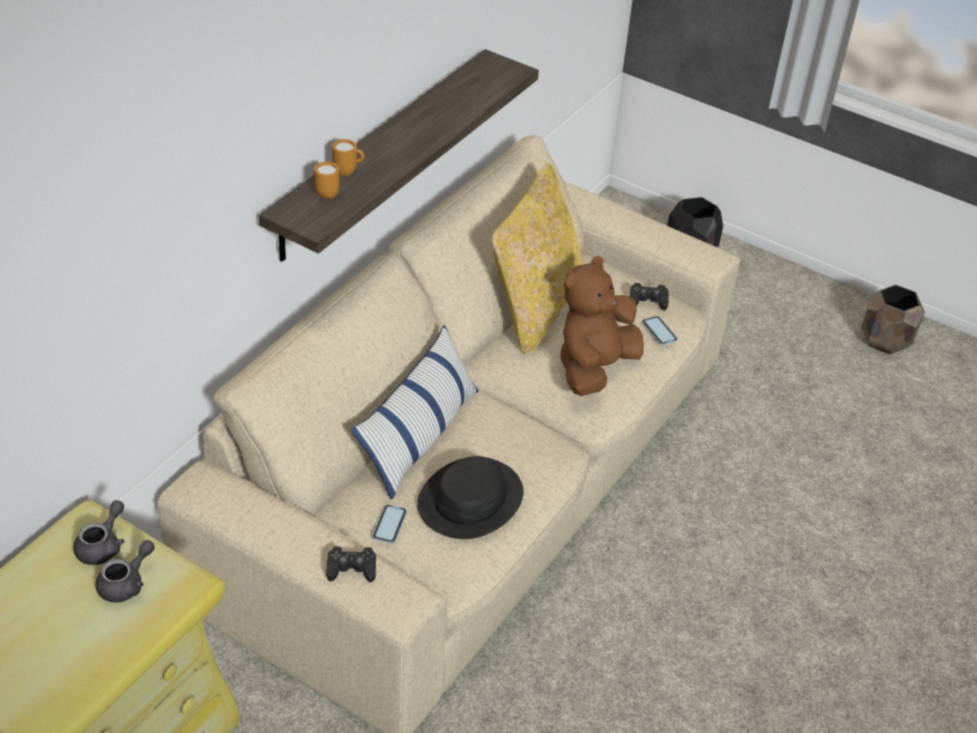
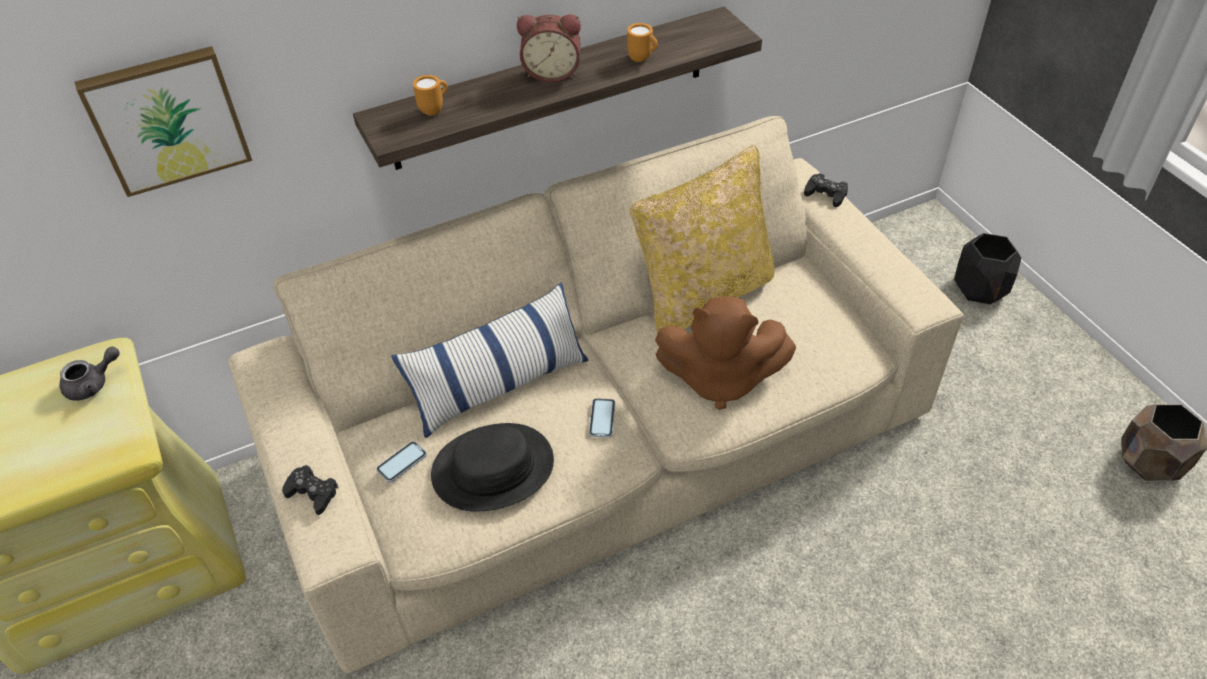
camera: 35 degrees right, 5 degrees up
grey teapot [96,540,155,602] -> none
orange mug [332,139,364,176] -> orange mug moved to [627,23,658,62]
brown plush toy [560,256,644,396] -> brown plush toy turned 150 degrees counterclockwise [655,296,796,410]
black game controller [630,283,669,311] -> black game controller moved to [804,173,848,207]
phone [642,316,677,345] -> phone moved to [589,398,615,438]
none -> picture [75,46,252,197]
none -> alarm clock [517,14,581,82]

